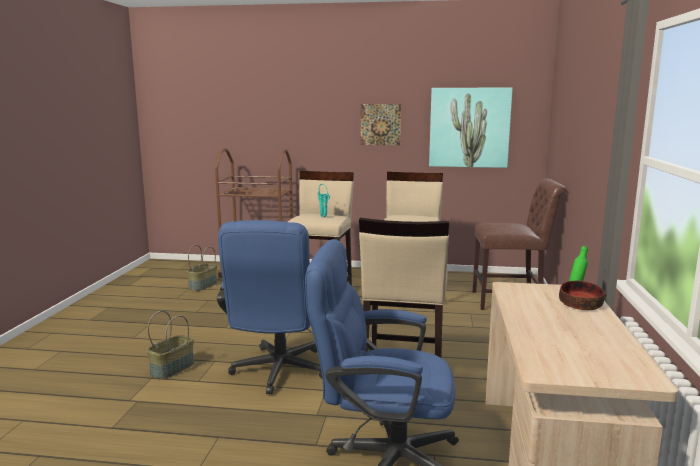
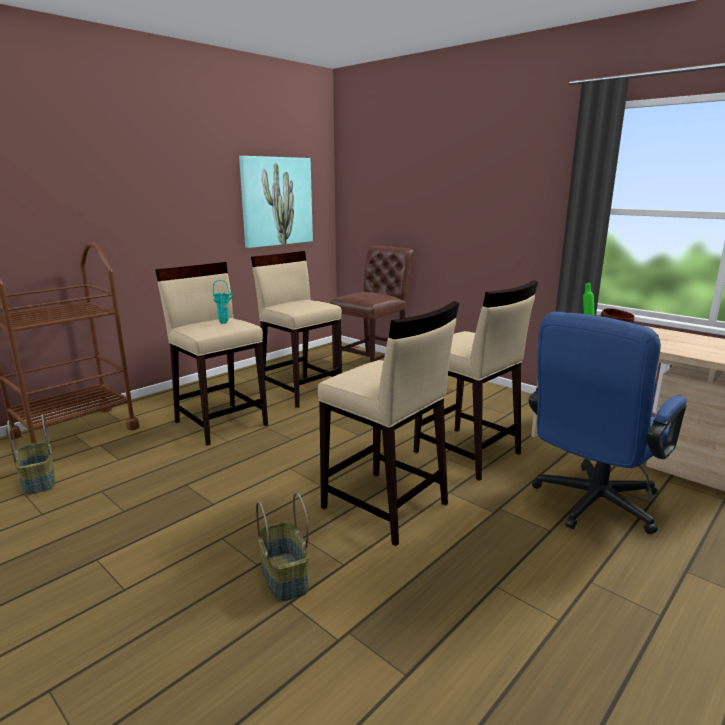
camera: 55 degrees left, 5 degrees up
blue office chair [217,220,323,394] -> beige stool [318,301,459,546]
picture [360,104,401,145] -> none

